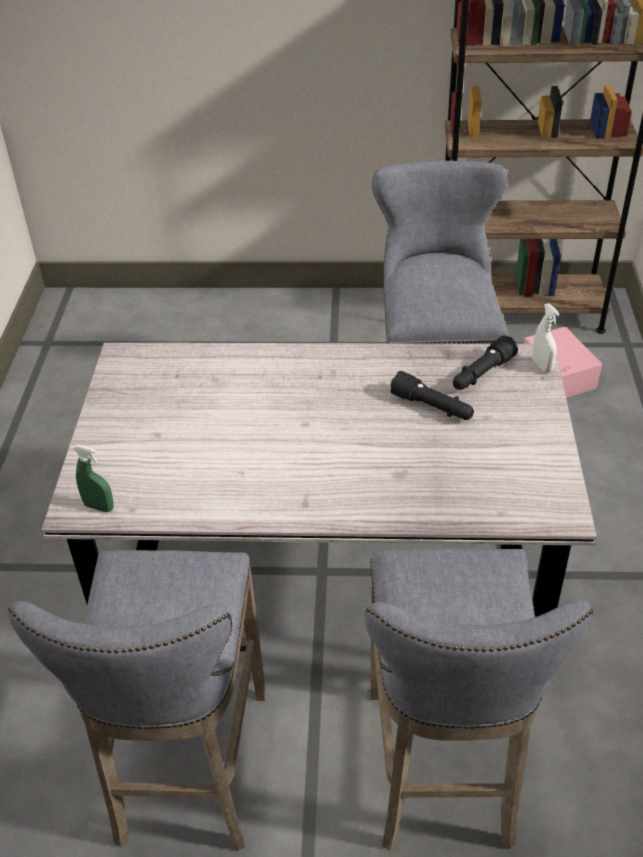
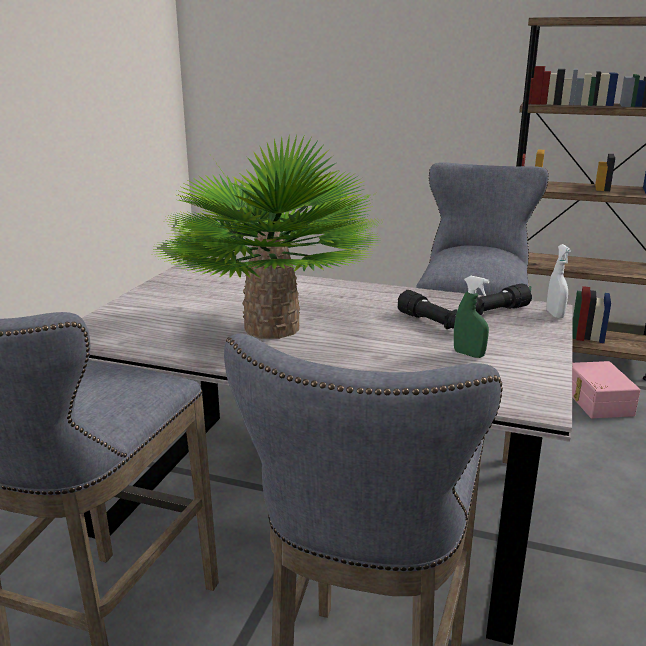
camera: 15 degrees right, 20 degrees down
green spray bottle [73,445,114,512] -> green spray bottle moved to [454,276,489,358]
none -> potted plant [154,134,383,339]

